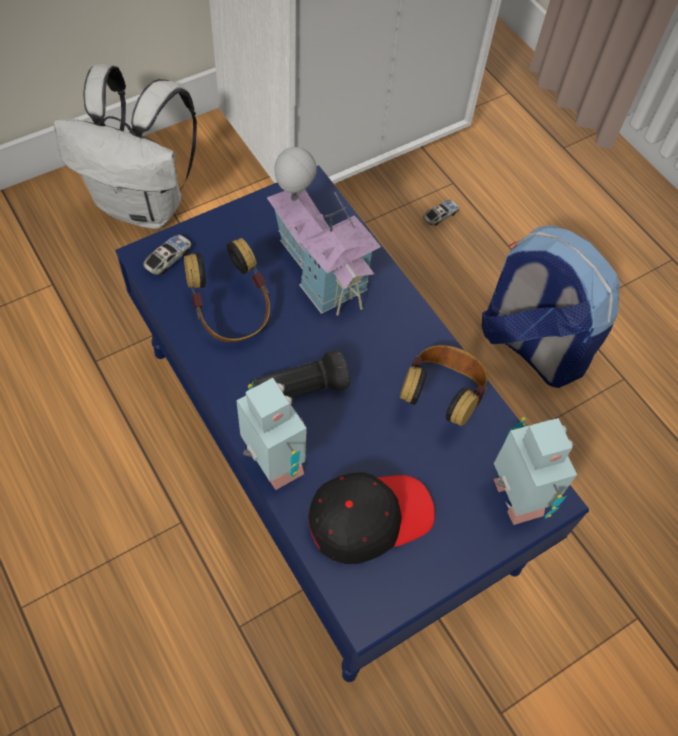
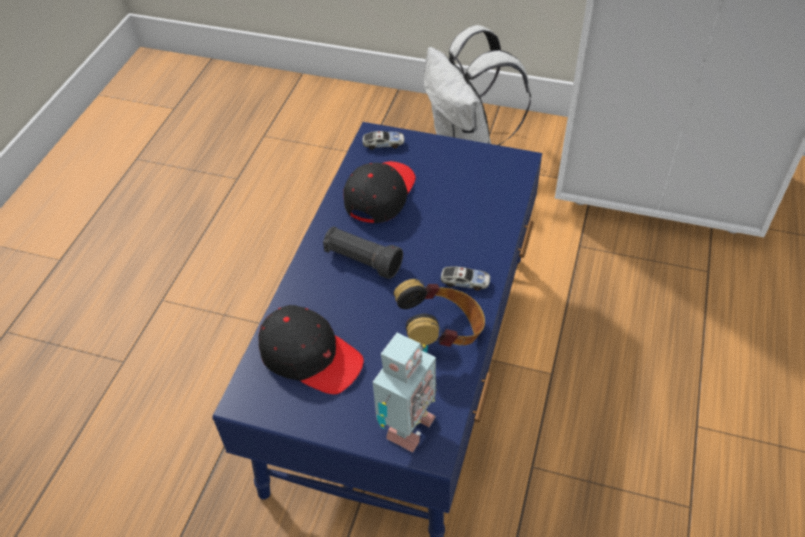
camera: 55 degrees right, 10 degrees down
headphones [184,238,270,342] -> black cap [343,161,416,223]
toy robot [236,378,307,490] -> none
toy house [267,147,381,316] -> none
toy car [423,200,459,226] -> toy car moved to [441,266,490,291]
backpack [482,225,619,388] -> none

